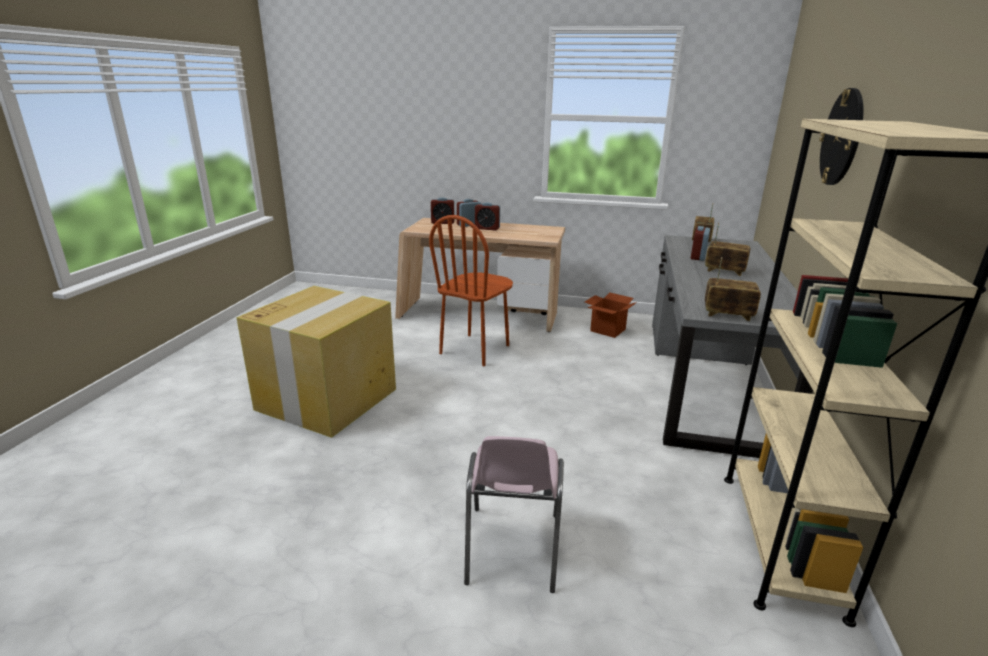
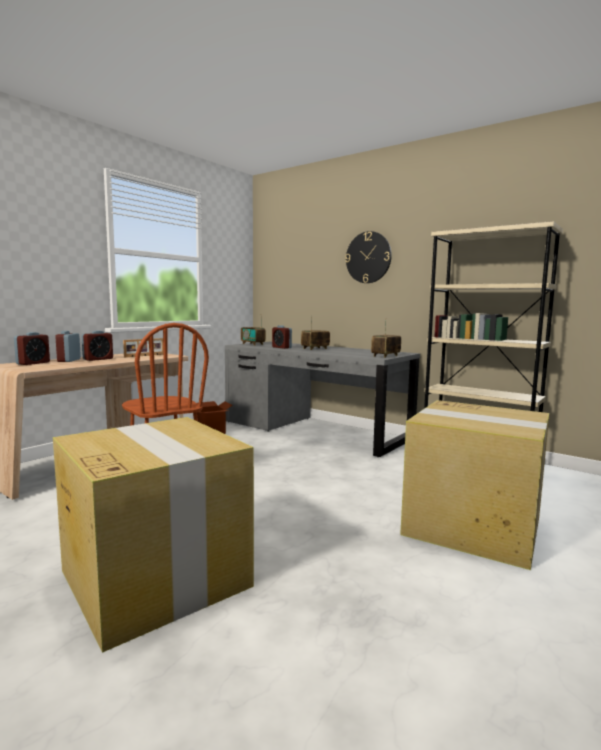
camera: 65 degrees left, 15 degrees down
pink chair [464,436,564,593] -> cardboard box [400,400,549,570]
none -> picture frame [123,338,163,357]

